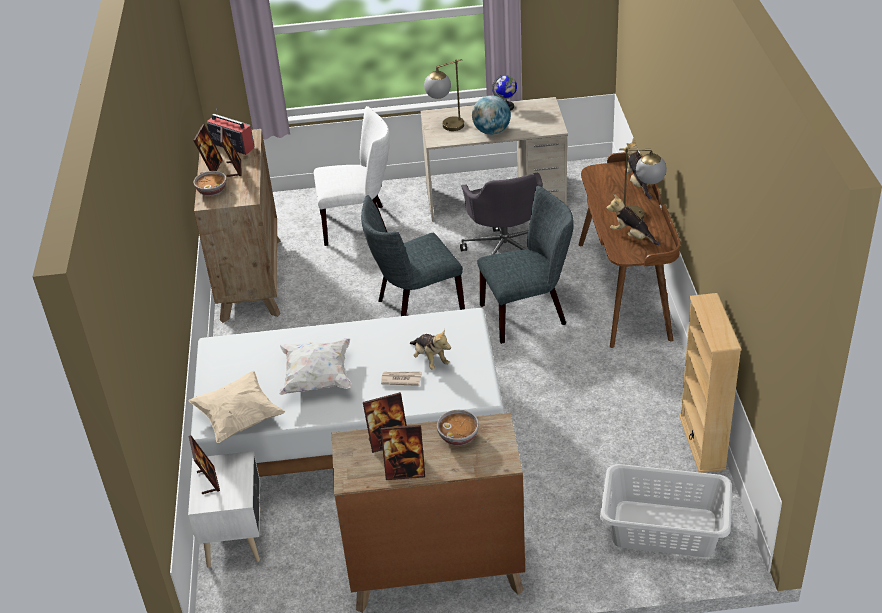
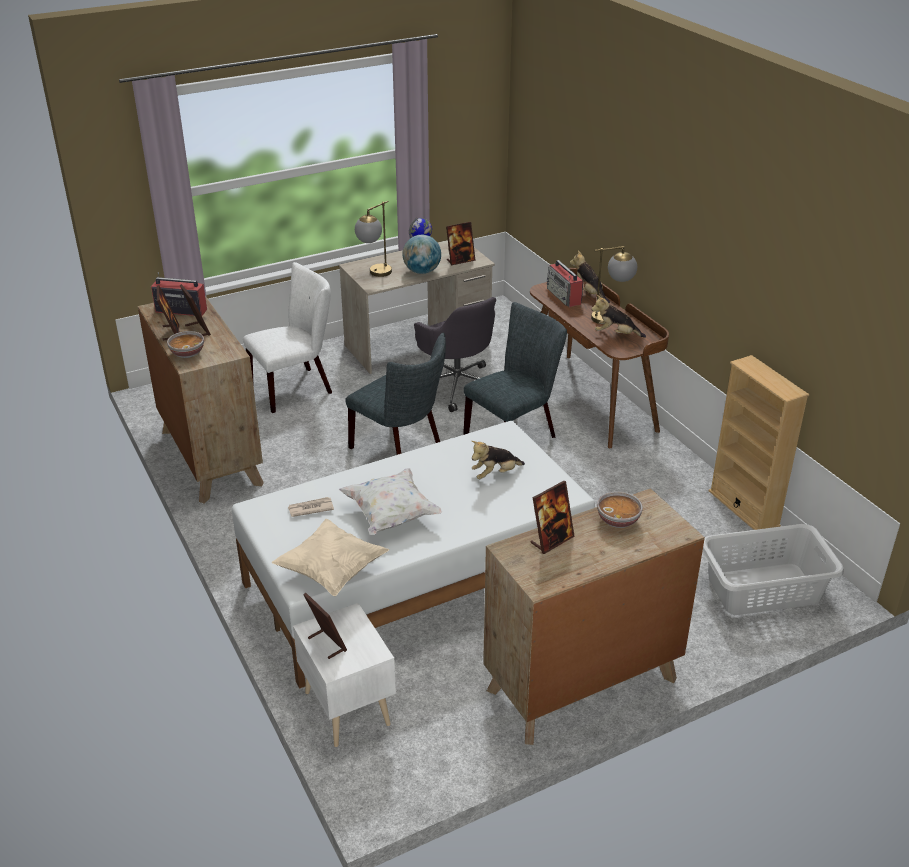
camera: 25 degrees left, 5 degrees down
grey chair [361,195,465,316] -> grey chair turned 90 degrees counterclockwise [345,333,446,455]
newspaper [381,372,422,386] -> newspaper moved to [288,497,334,517]
picture frame [381,425,425,480] -> picture frame moved to [446,222,476,265]
plush toy [410,329,451,369] -> plush toy turned 120 degrees clockwise [472,441,525,479]
none -> radio [547,260,583,307]

